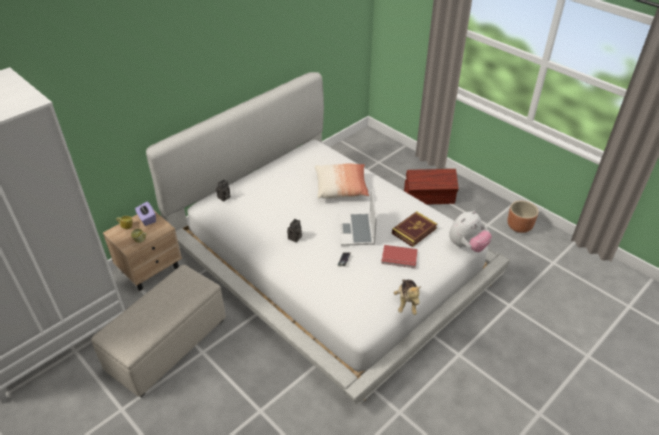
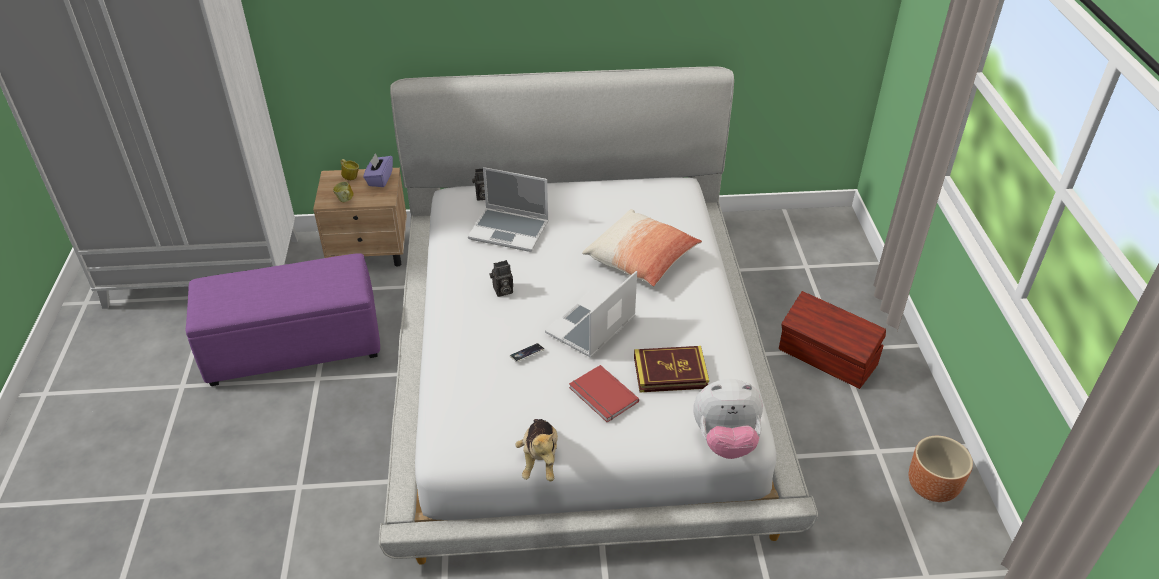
camera: 40 degrees right, 0 degrees up
beige ottoman [91,265,226,397] -> purple ottoman [186,253,380,386]
plush toy [394,280,421,315] -> plush toy turned 45 degrees counterclockwise [515,419,558,481]
none -> laptop [468,167,549,252]

